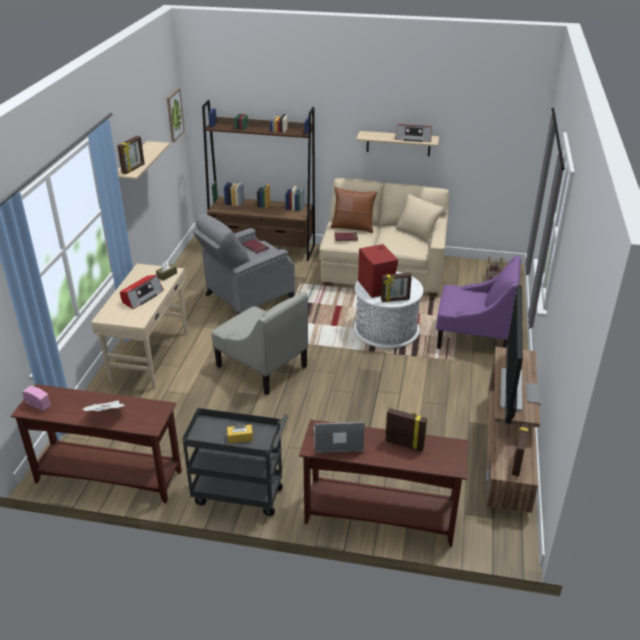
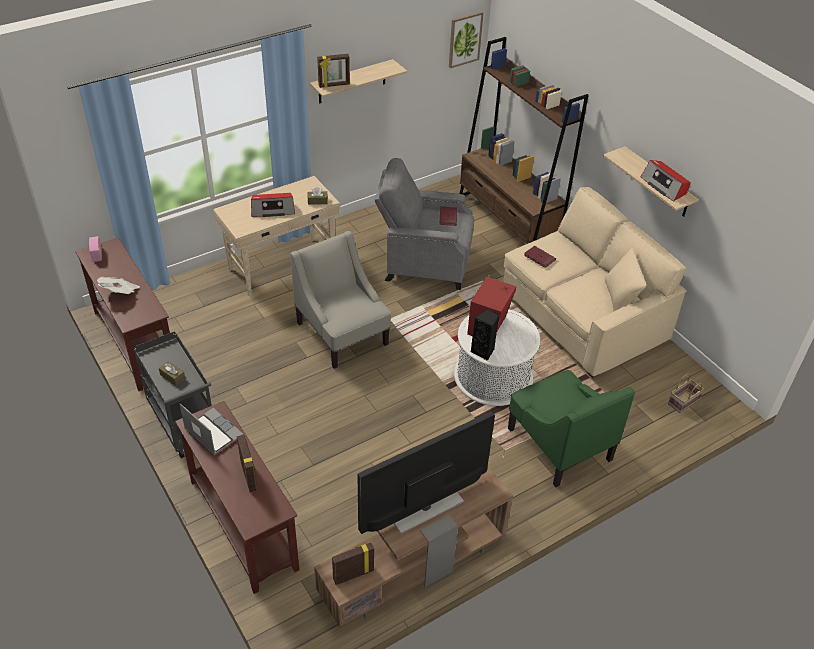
camera: 45 degrees right, 10 degrees up
grey armchair [212,292,308,395] -> grey armchair turned 150 degrees clockwise [290,231,391,369]
yellow tissue box [227,423,253,443] -> brown tissue box [159,361,185,386]
brown pillow [331,187,377,233] -> none
picture frame [381,273,412,302] -> black speaker [471,309,499,361]
purple armchair [436,255,521,349] -> green armchair [508,370,635,488]

